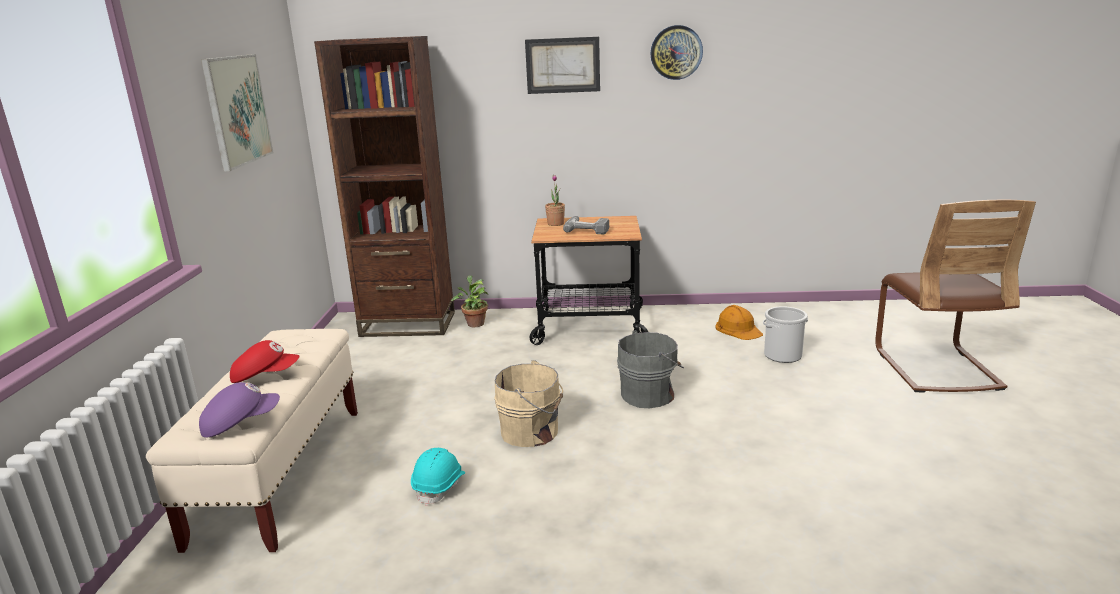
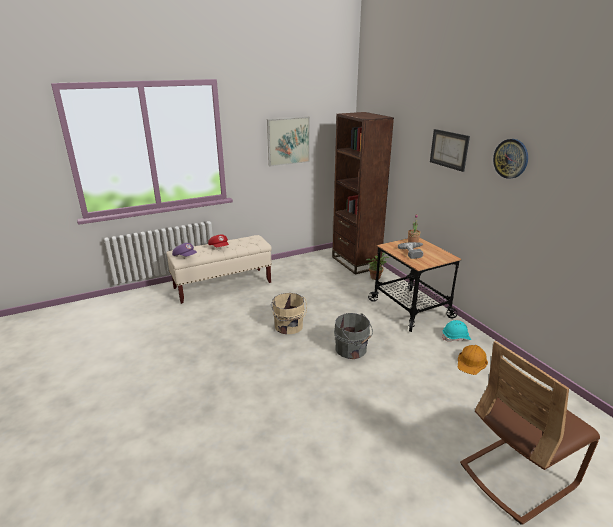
camera: 60 degrees right, 5 degrees up
turquoise hard hat [411,448,465,506] -> turquoise hard hat moved to [442,320,471,342]
bucket [763,306,808,363] -> none

